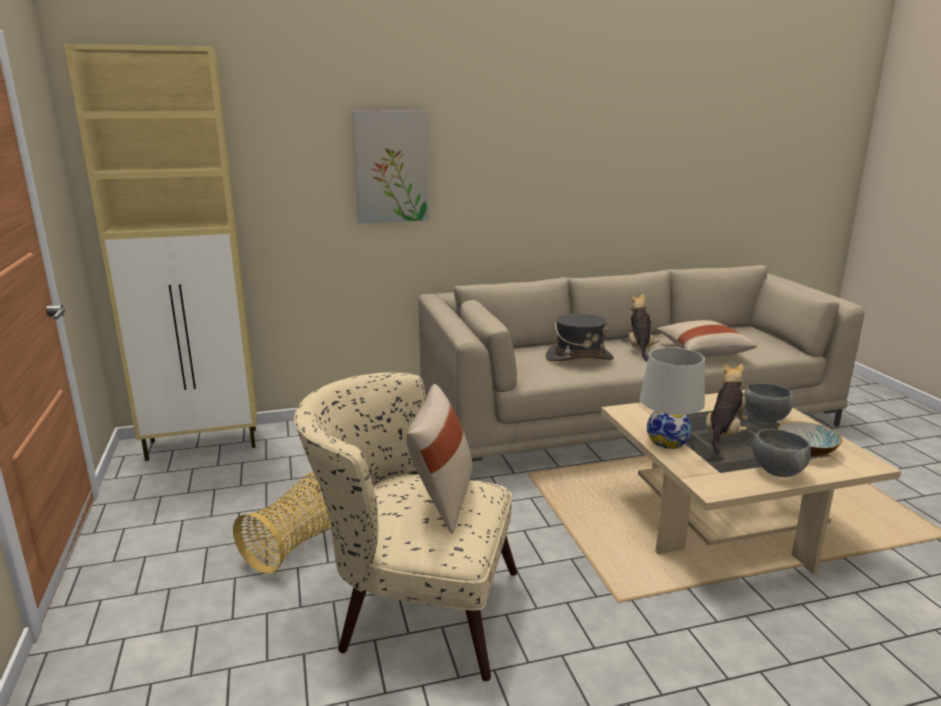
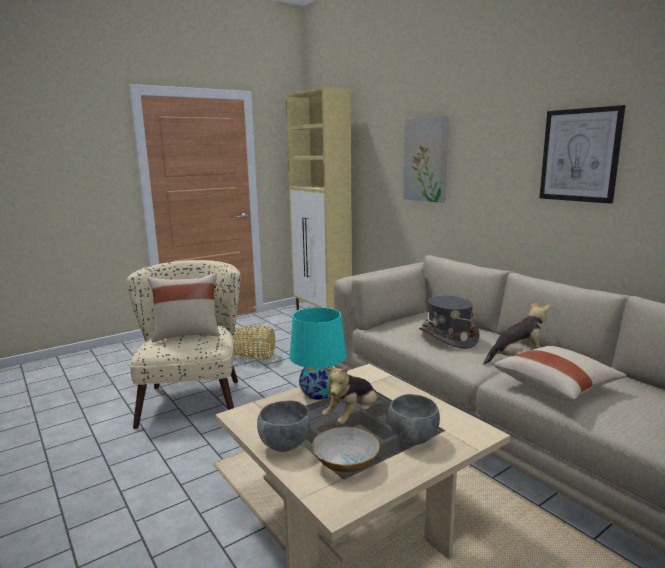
camera: 70 degrees right, 5 degrees down
white table lamp [640,347,705,449] -> turquoise table lamp [289,307,346,400]
plush toy [706,363,747,454] -> plush toy turned 120 degrees clockwise [322,366,379,425]
none -> picture [540,105,625,204]

